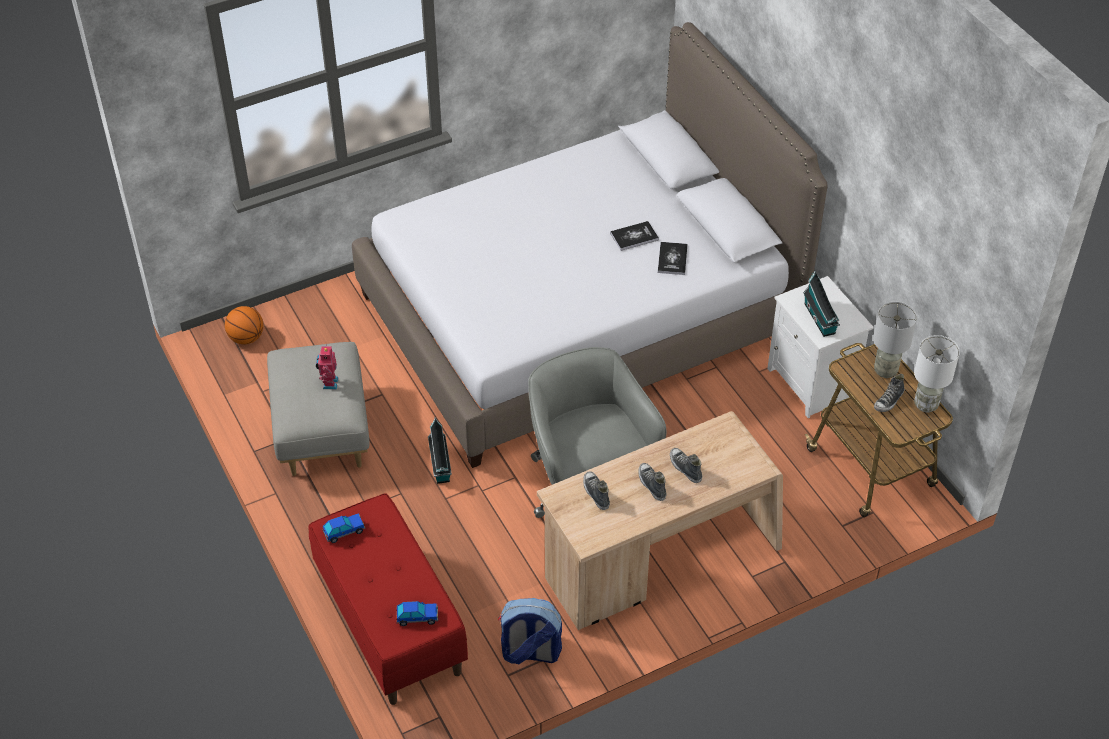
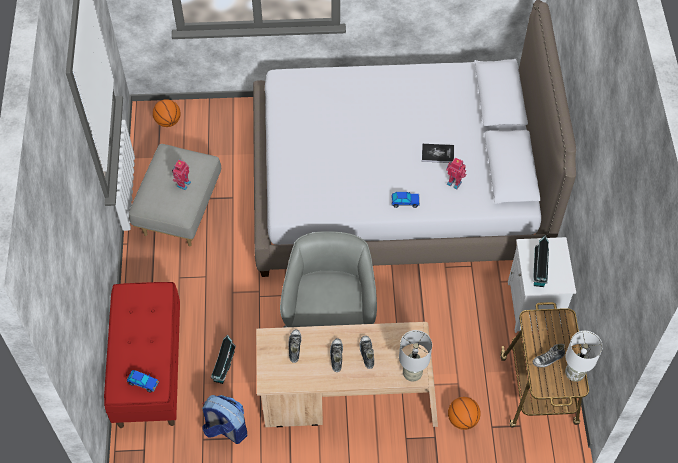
camera: 25 degrees right, 10 degrees up
toy car [322,514,365,543] -> toy car moved to [391,192,420,208]
toy house [428,417,452,484] -> toy house moved to [211,334,236,384]
book [658,242,687,275] -> toy robot [446,157,466,189]
grey table lamp [873,302,917,378] -> grey table lamp moved to [399,330,432,382]
none -> basketball [448,397,481,430]

